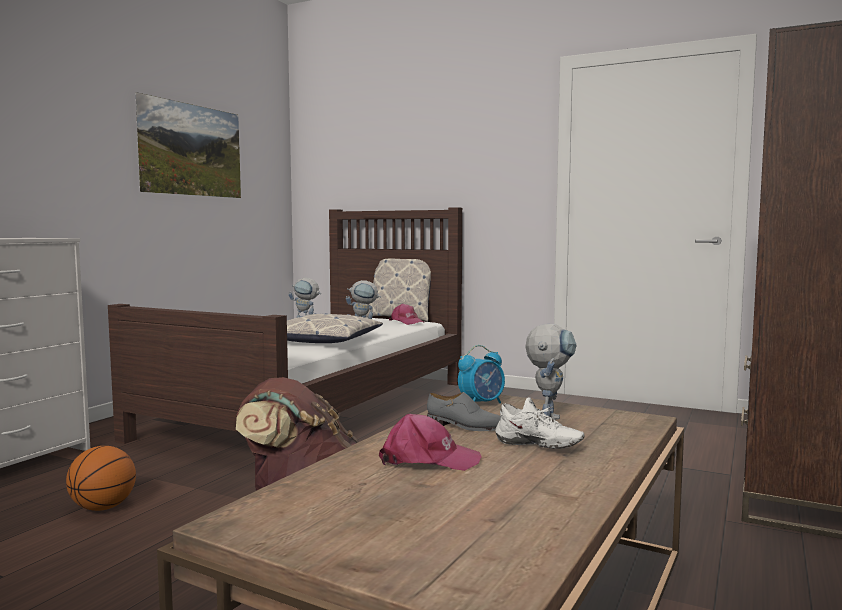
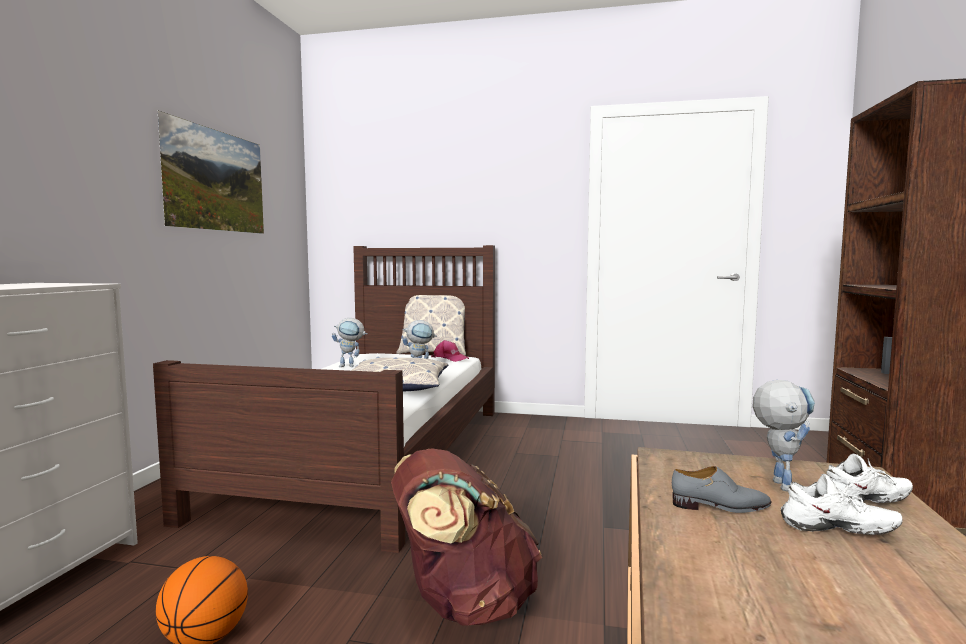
camera: 15 degrees left, 0 degrees up
pink cap [379,414,482,471] -> none
alarm clock [458,345,505,403] -> none
none -> white shoe [827,454,913,503]

